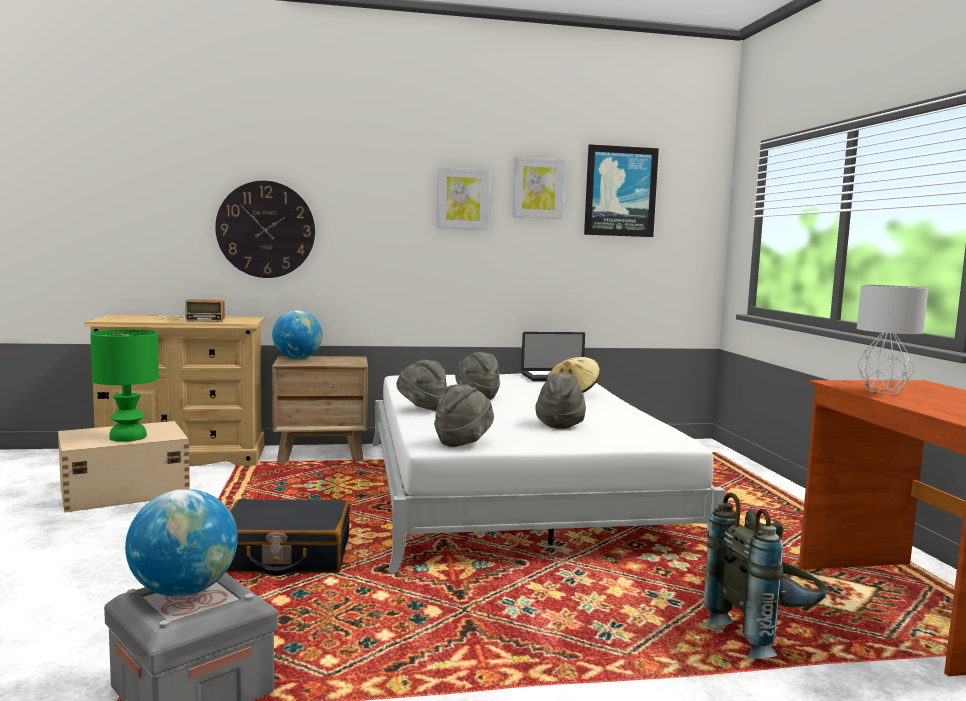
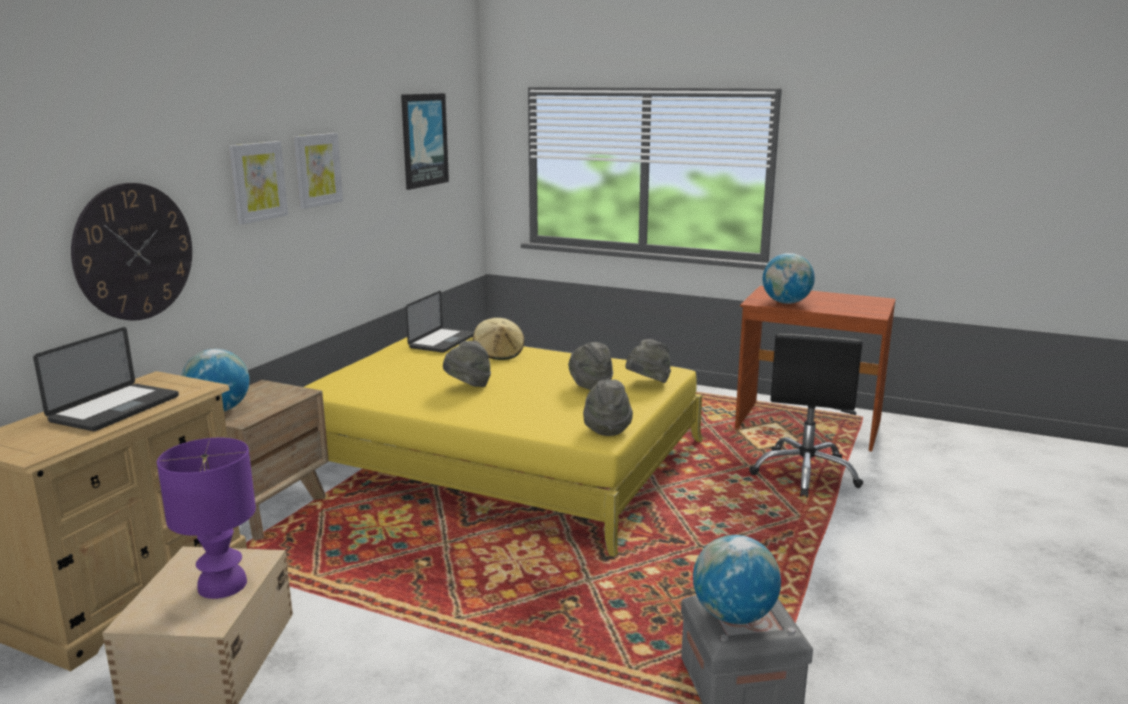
camera: 55 degrees left, 10 degrees up
green table lamp [90,329,159,442] -> purple table lamp [157,438,256,599]
radio [154,299,225,322] -> laptop [33,327,179,431]
black suitcase [226,499,350,576] -> none
white bed [372,374,726,573] -> yellow bed [304,337,703,557]
grey hat [396,359,447,411] -> grey hat moved to [625,339,671,383]
picture [513,157,565,219] -> picture moved to [229,141,288,224]
grey backpack [703,493,827,659] -> black office chair [749,334,863,498]
grey table lamp [857,285,928,394] -> globe [763,253,815,304]

